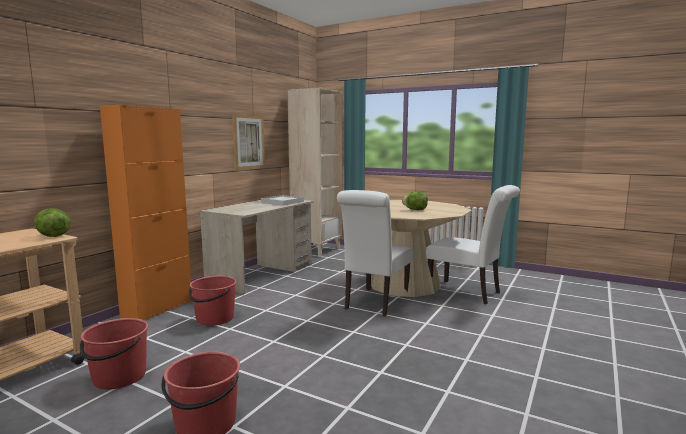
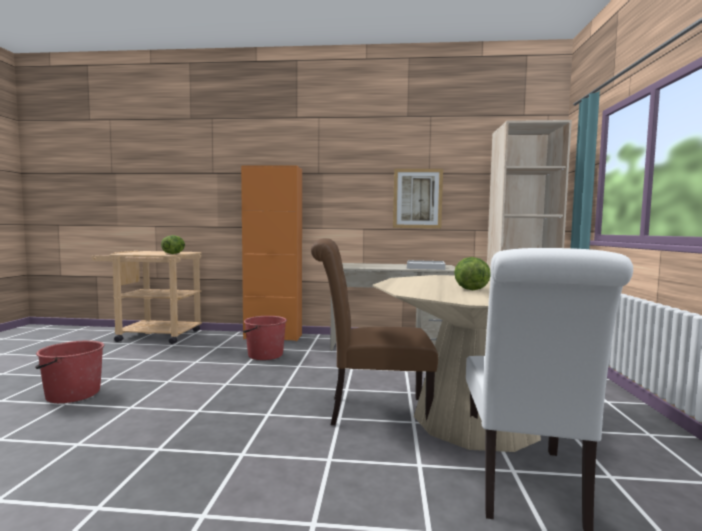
camera: 65 degrees right, 5 degrees down
red bucket [80,318,148,390] -> none
white chair [337,190,413,317] -> brown chair [311,238,438,425]

